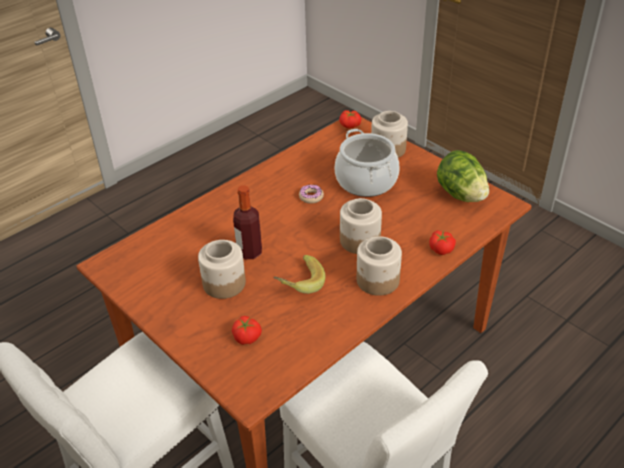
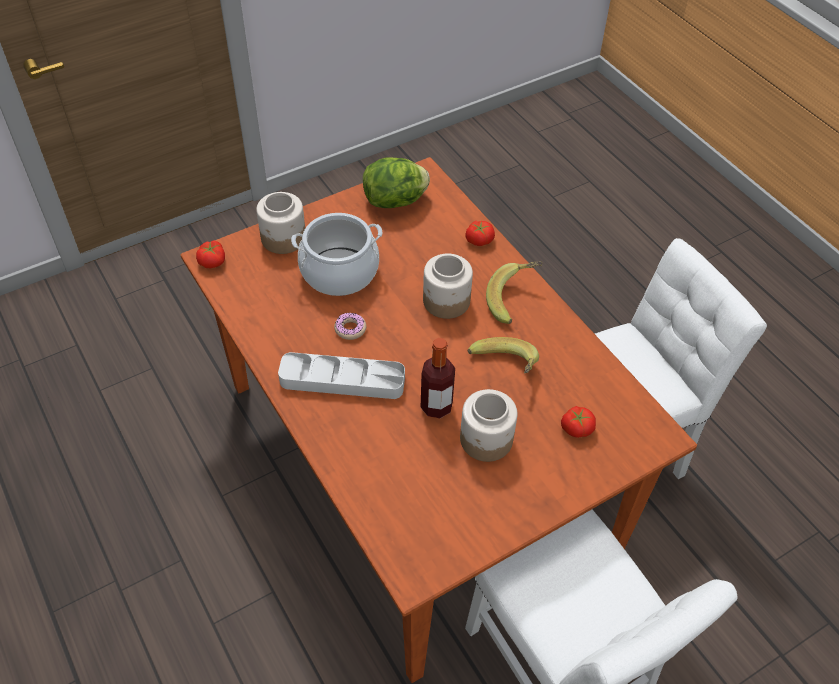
camera: 80 degrees left, 10 degrees up
jar [357,236,402,296] -> banana [486,261,542,324]
none -> grey tray [278,352,405,399]

